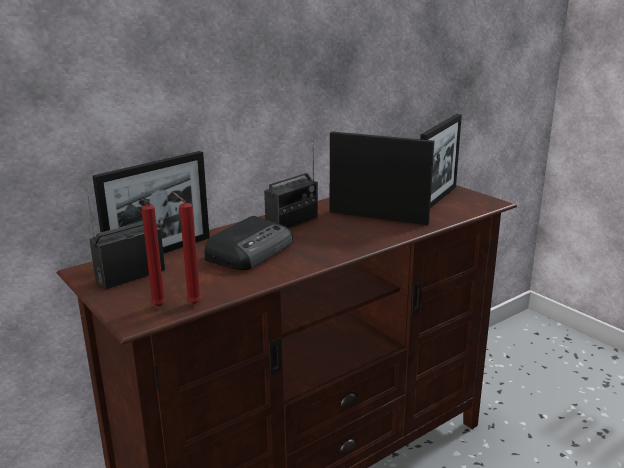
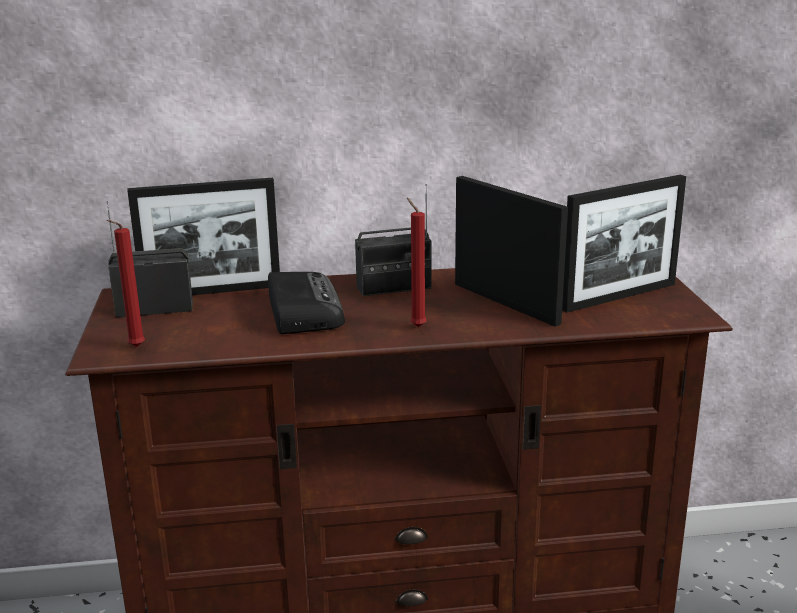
camera: 30 degrees right, 0 degrees up
red candle [172,192,201,304] -> red candle moved to [407,198,427,327]
radio [204,216,293,270] -> radio turned 75 degrees counterclockwise [268,272,345,334]

